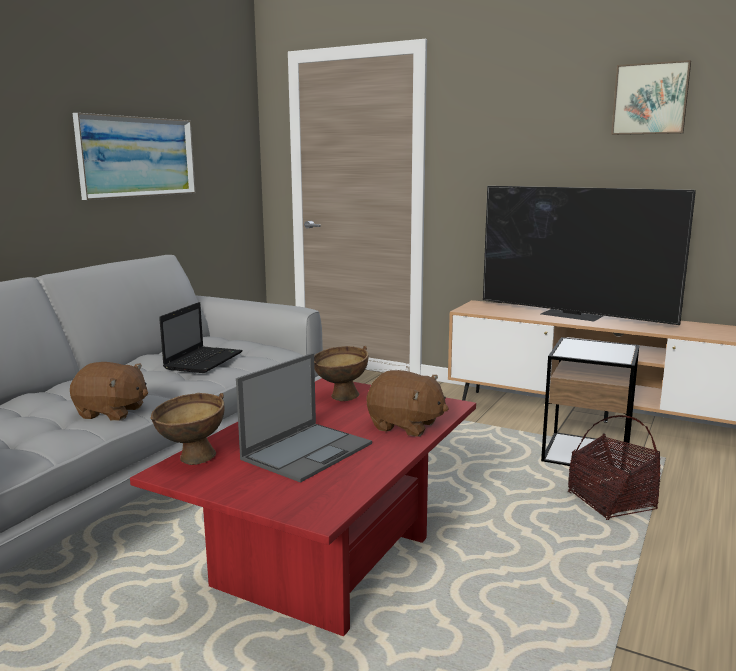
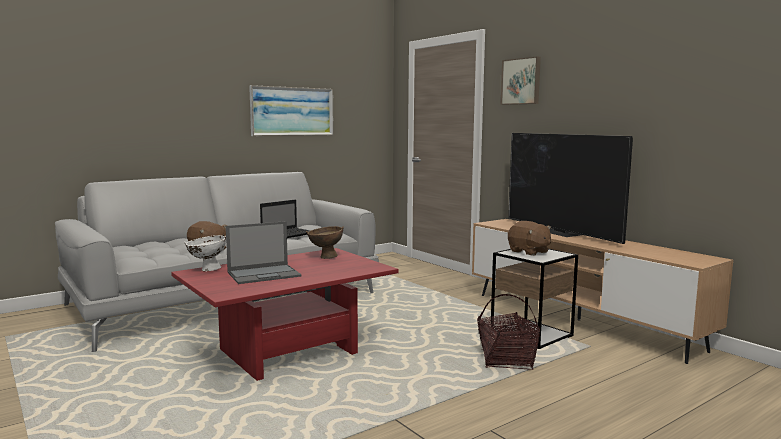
camera: 25 degrees right, 5 degrees down
brown bowl [150,393,225,465] -> white bowl [184,235,226,272]
brown plush toy [367,370,449,437] -> brown plush toy moved to [508,221,551,256]
picture [611,60,691,135] -> picture moved to [501,56,541,105]

